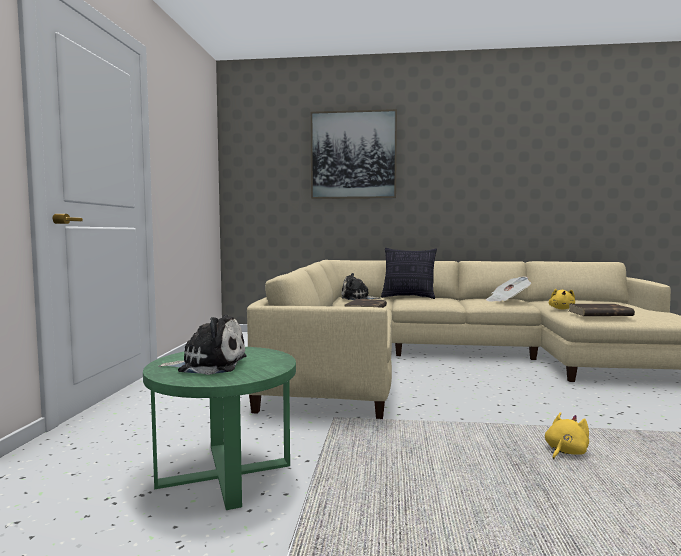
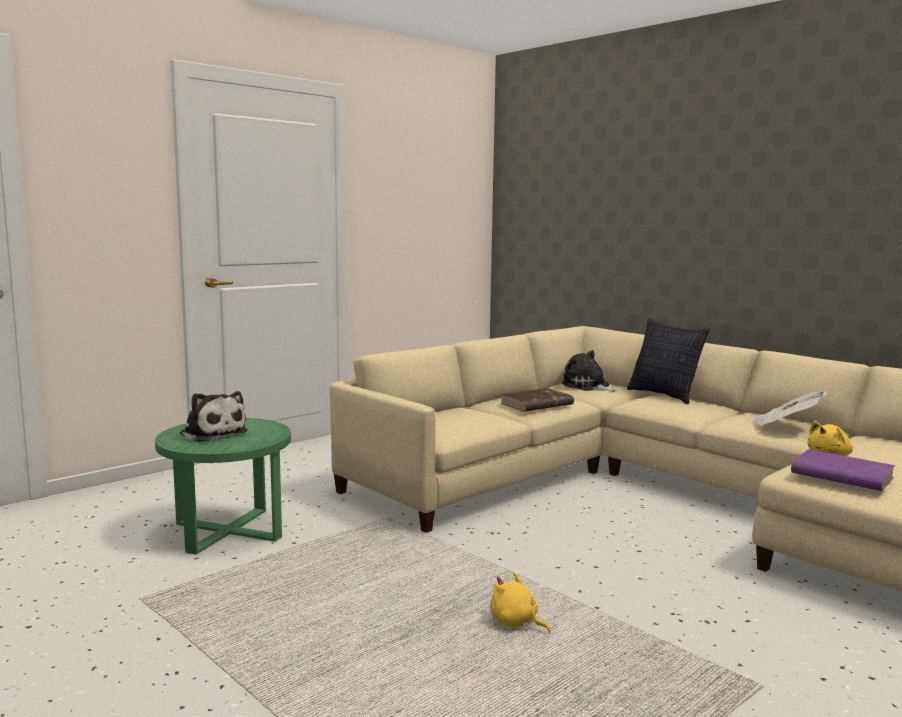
camera: 40 degrees right, 5 degrees up
picture [311,109,397,199] -> none
yellow plush toy [545,412,589,460] -> yellow plush toy turned 135 degrees counterclockwise [490,572,550,633]
brown book [569,304,635,316] -> purple book [791,449,895,491]

